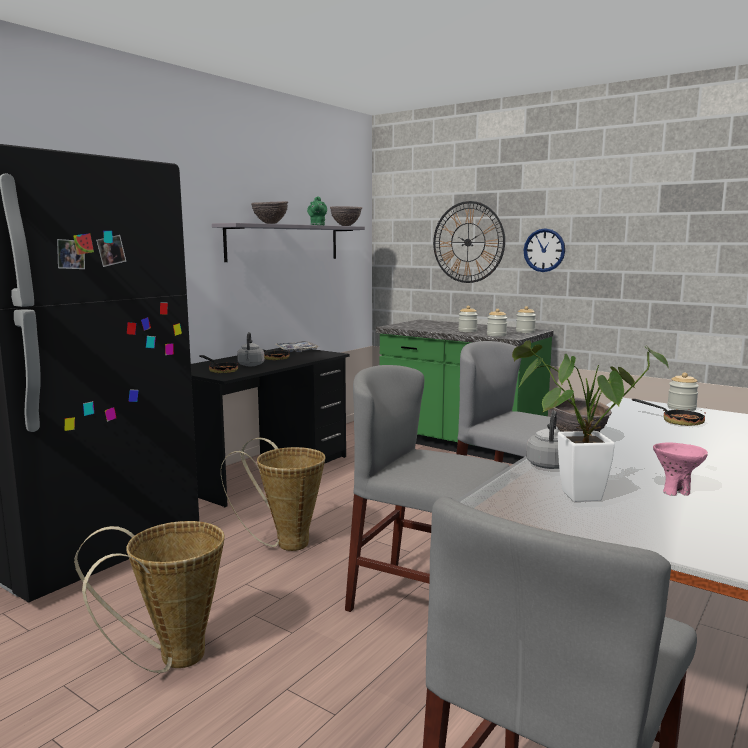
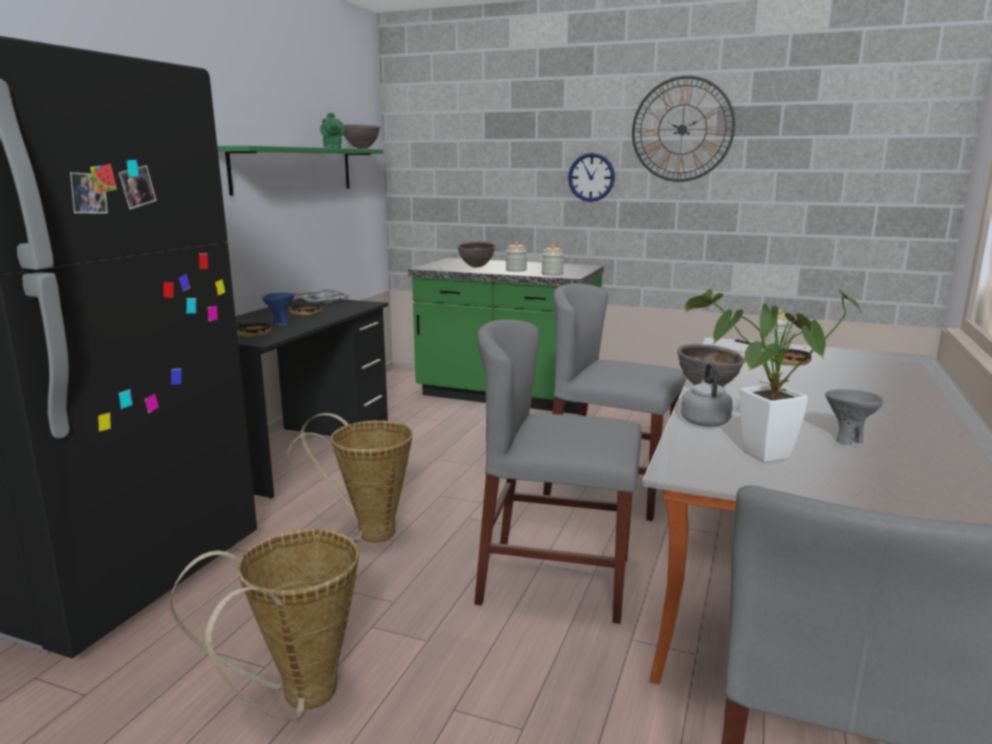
camera: 15 degrees left, 5 degrees up
grey shelf [212,223,365,262] -> green shelf [217,146,383,196]
grey kettle [237,332,264,366] -> blue bowl [262,293,295,326]
brown bowl [251,201,288,224] -> brown bowl moved to [458,241,496,268]
wall clock [433,201,505,283] -> wall clock moved to [632,76,735,182]
jar [516,306,536,333] -> none
pink bowl [653,442,708,496] -> grey bowl [825,389,884,445]

